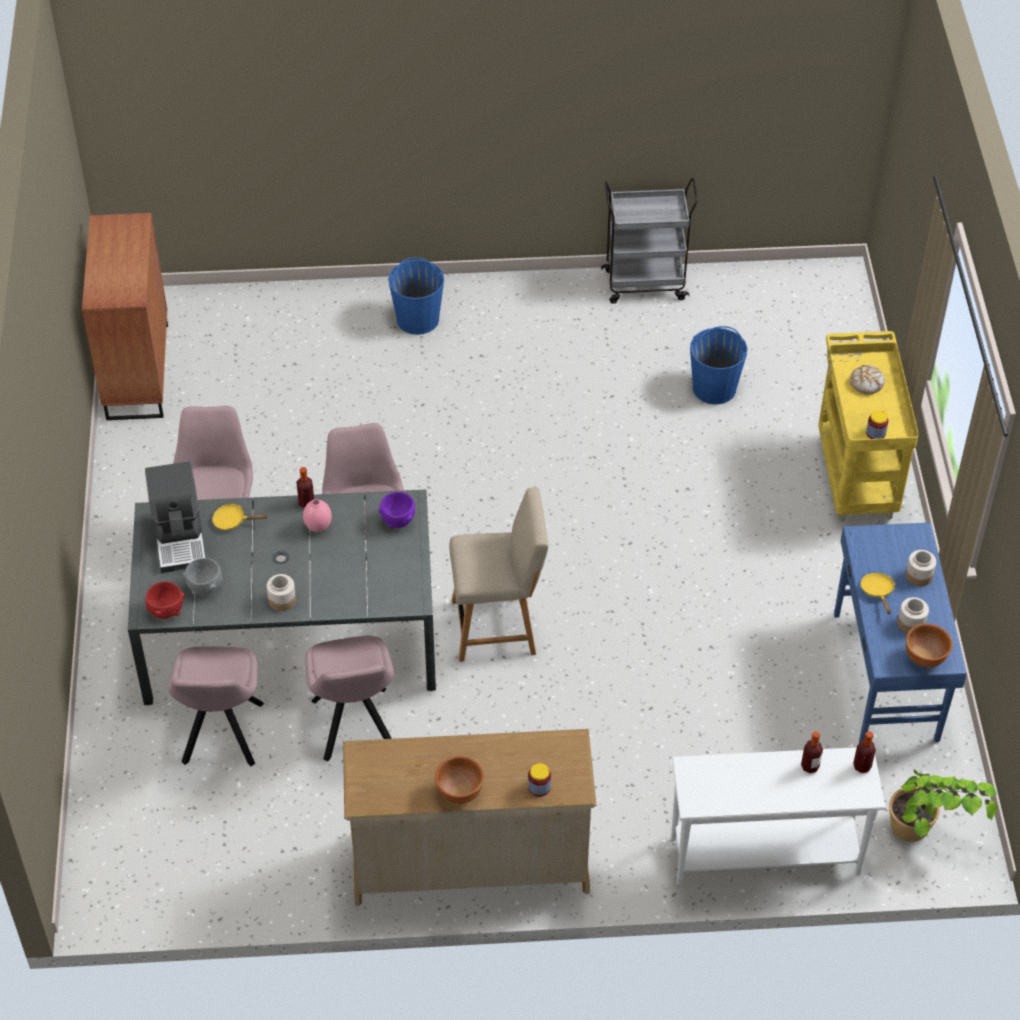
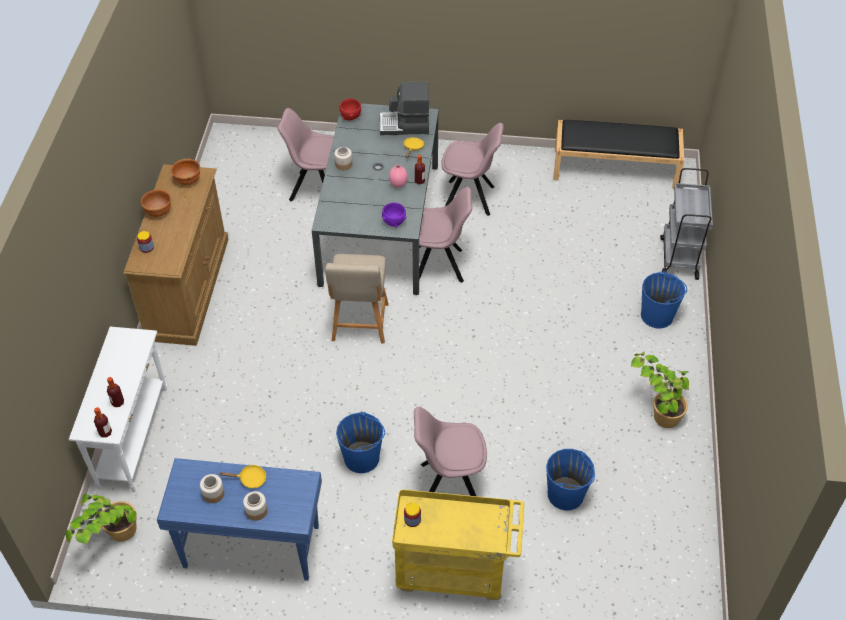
camera: 100 degrees right, 0 degrees up
brown dresser [82,213,168,420] -> black bench [553,120,684,189]
grey bowl [183,558,222,596] -> none
pink chair [305,636,394,762] -> pink chair moved to [414,407,487,496]
grey cart [601,178,698,304] -> grey cart moved to [660,168,713,280]
bread [850,365,884,395] -> none
brown bowl [906,623,953,668] -> brown bowl moved to [171,159,200,185]
none -> blue bucket [336,412,385,473]
none -> potted plant [630,351,689,428]

